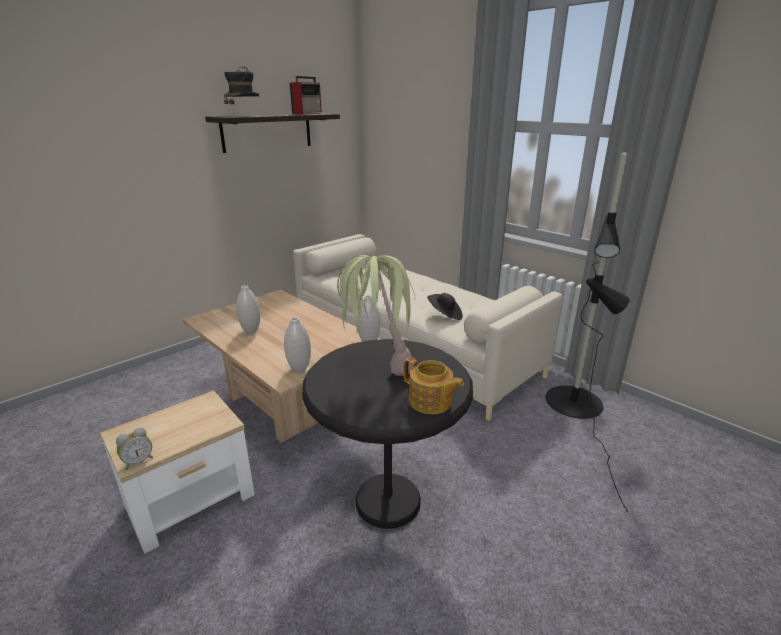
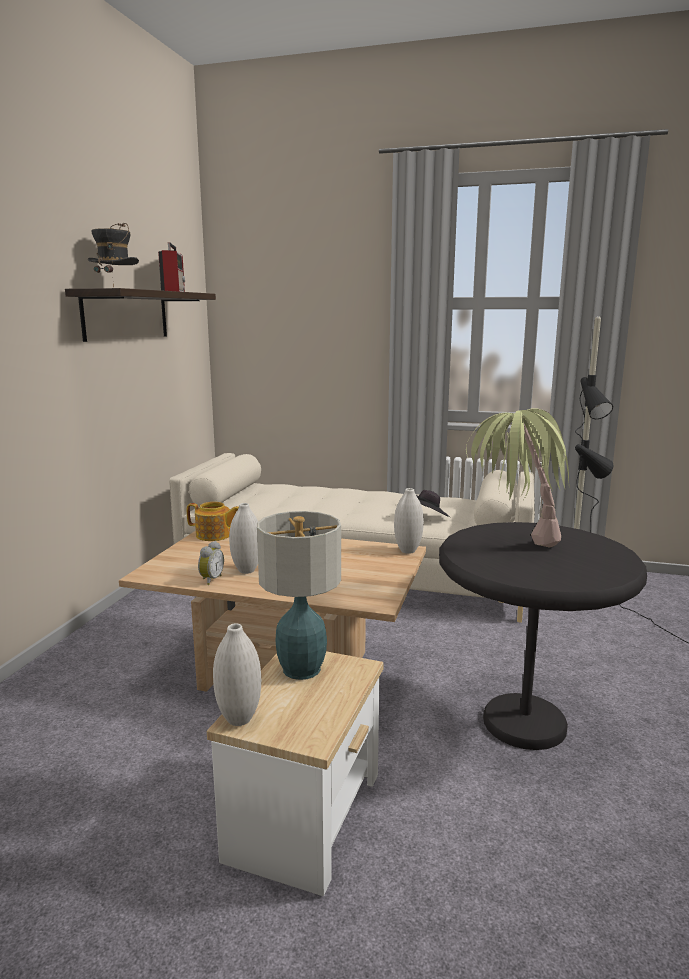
camera: 30 degrees left, 10 degrees down
alarm clock [116,428,153,470] -> alarm clock moved to [198,541,224,585]
white vase [284,317,311,372] -> white vase moved to [213,624,261,726]
teapot [403,357,464,414] -> teapot moved to [187,502,239,541]
none -> table lamp [257,511,341,680]

